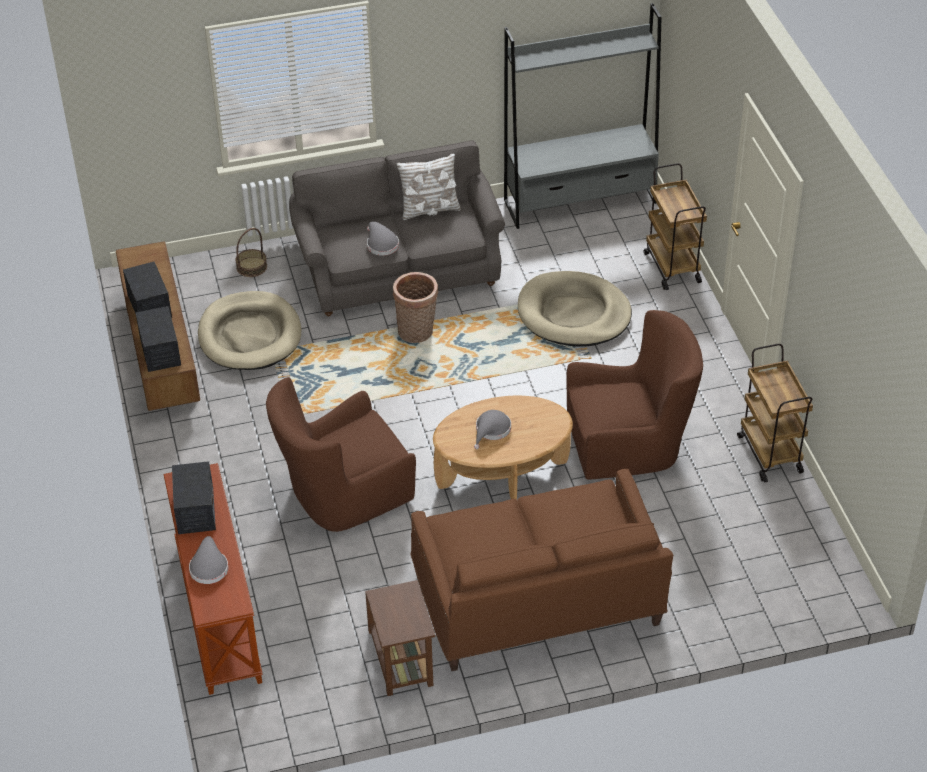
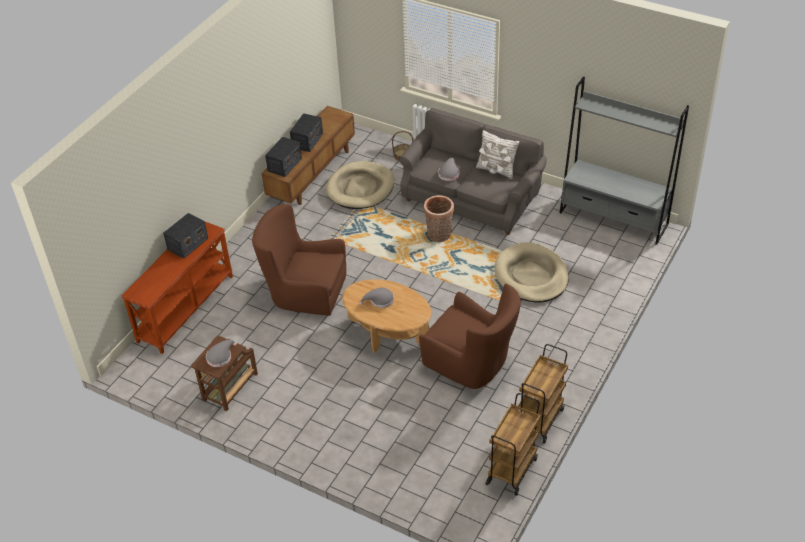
camera: 45 degrees right, 0 degrees up
grey hat [189,536,228,584] -> grey hat moved to [206,340,237,367]
brown sofa [411,469,673,671] -> none
brown cart [643,163,707,290] -> brown cart moved to [485,393,541,496]

